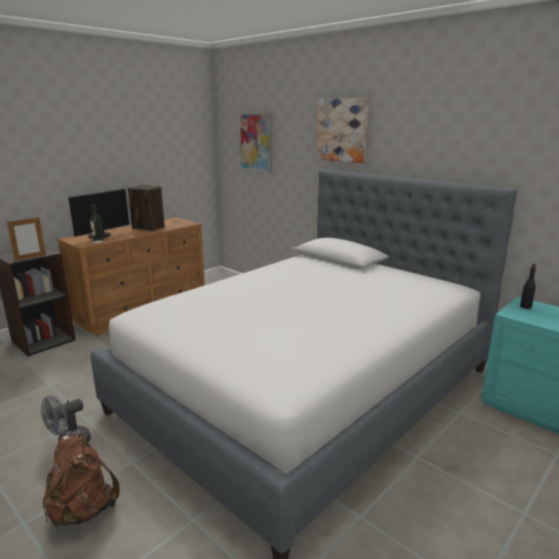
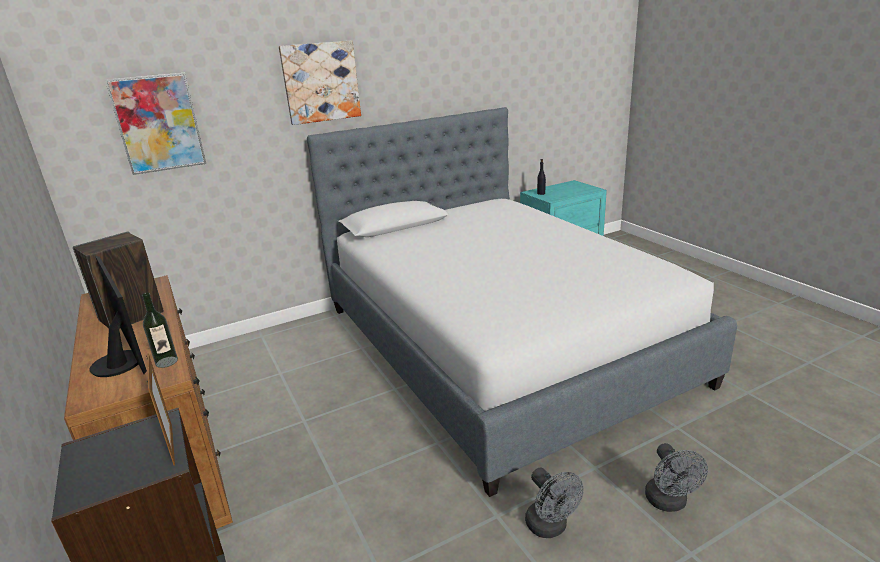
camera: 70 degrees left, 5 degrees up
brown backpack [43,433,120,527] -> grey fan [645,443,708,512]

